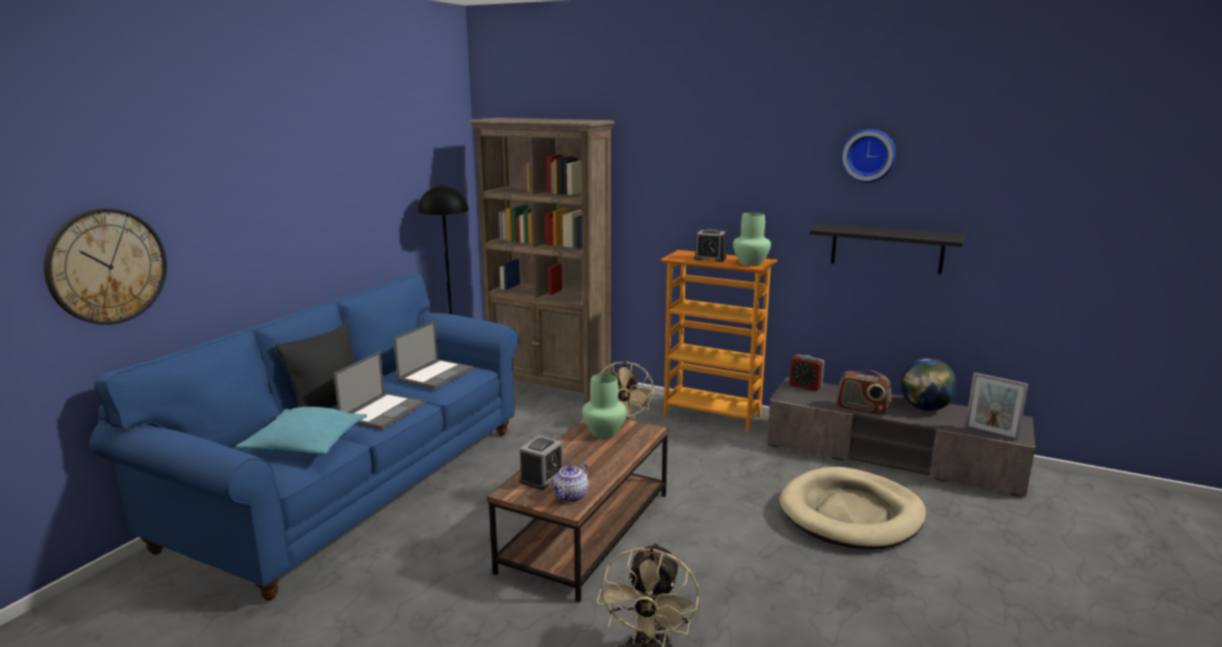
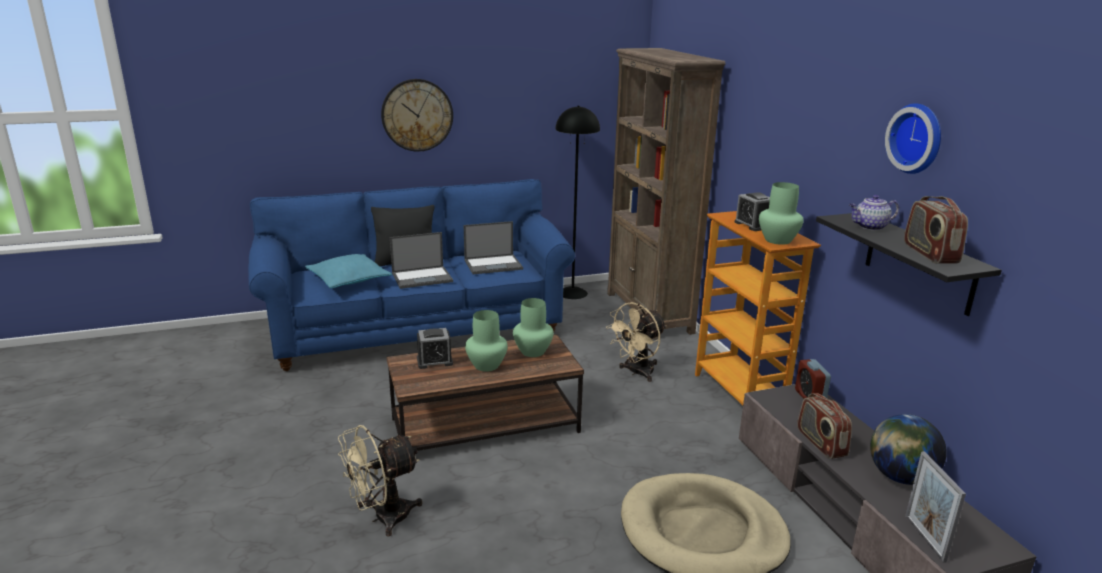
camera: 45 degrees right, 5 degrees up
wall clock [44,208,167,325] -> wall clock moved to [381,79,453,152]
teapot [551,462,589,502] -> teapot moved to [849,195,899,230]
none -> green vase [465,310,508,372]
none -> radio [904,196,968,264]

